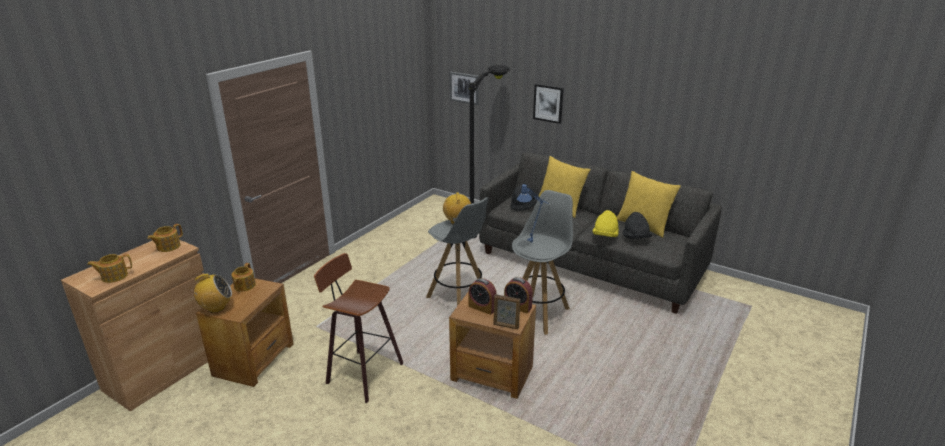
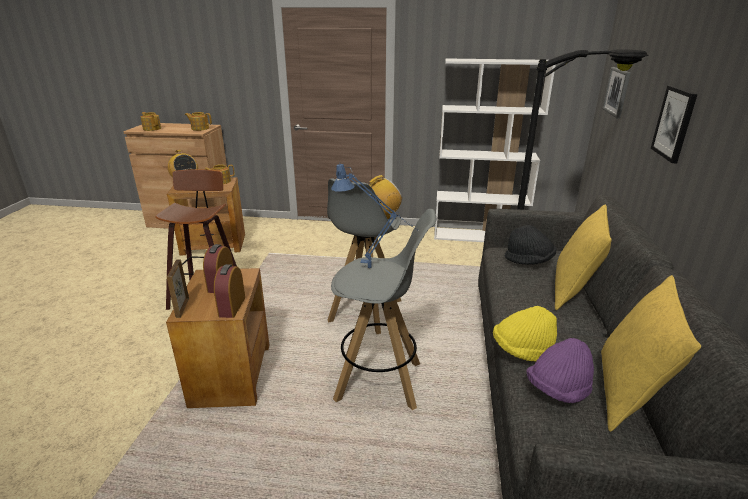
camera: 65 degrees right, 0 degrees up
black hat [622,212,653,239] -> purple hat [526,338,594,403]
none -> white bookcase [434,58,556,242]

